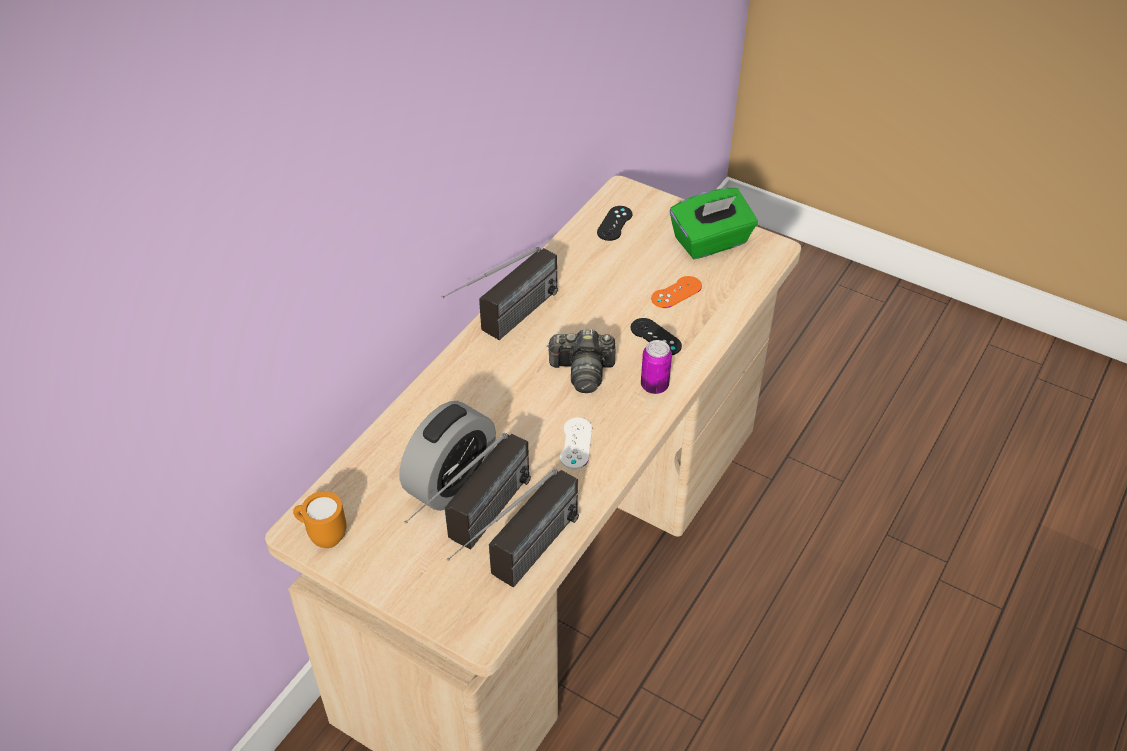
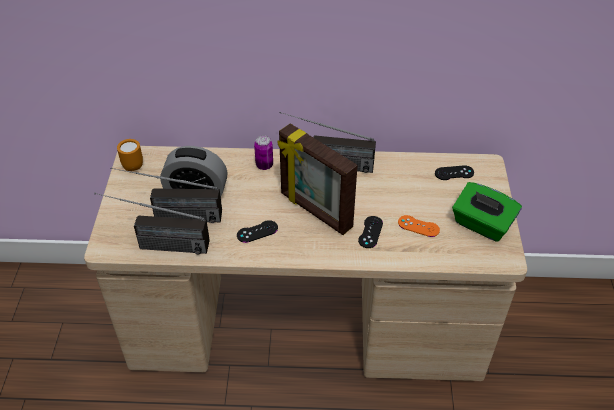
camera: 60 degrees right, 0 degrees up
camera [547,329,615,393] -> picture frame [277,123,358,235]
white game controller [560,418,592,469] -> black game controller [237,220,278,243]
can [641,340,672,394] -> can moved to [254,135,273,170]

